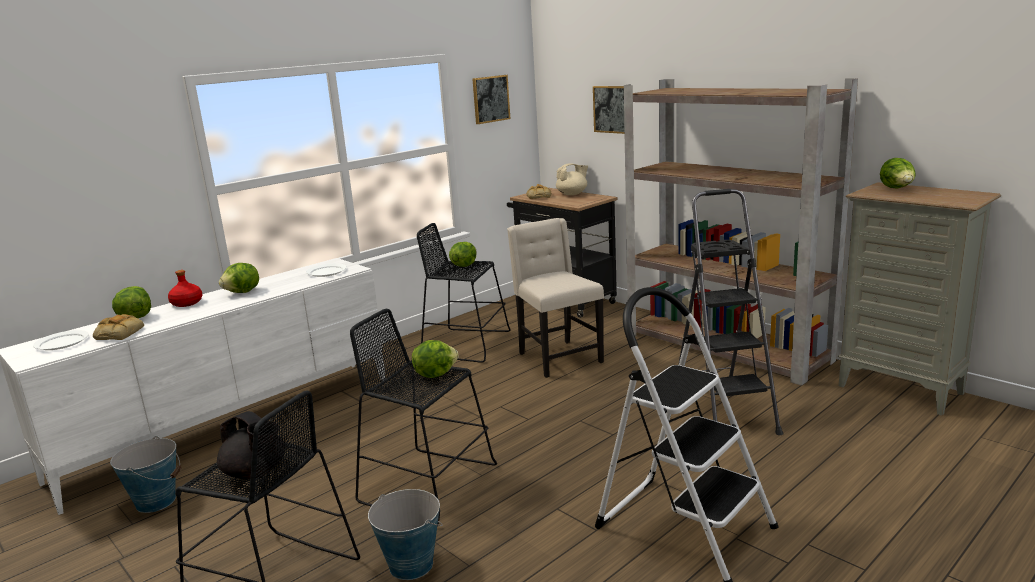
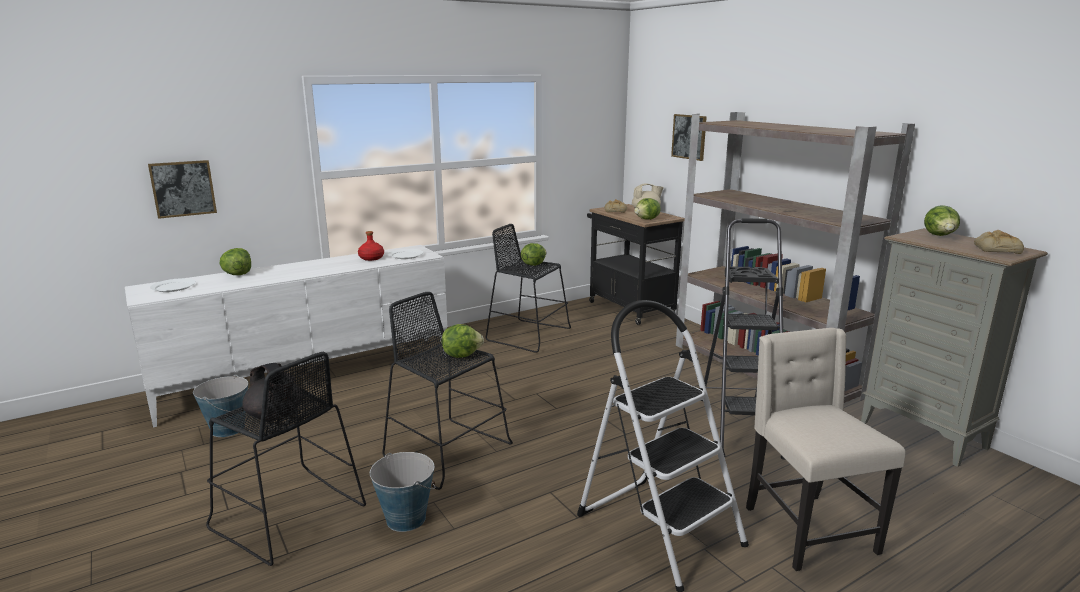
camera: 10 degrees right, 0 degrees up
bread [93,314,144,340] -> bread moved to [974,230,1024,254]
red bottle [168,270,202,307] -> red bottle moved to [358,231,384,261]
lettuce [219,263,259,293] -> lettuce moved to [634,198,661,220]
picture [472,75,510,124] -> picture moved to [148,160,217,219]
beige chair [507,218,604,378] -> beige chair moved to [746,328,906,571]

